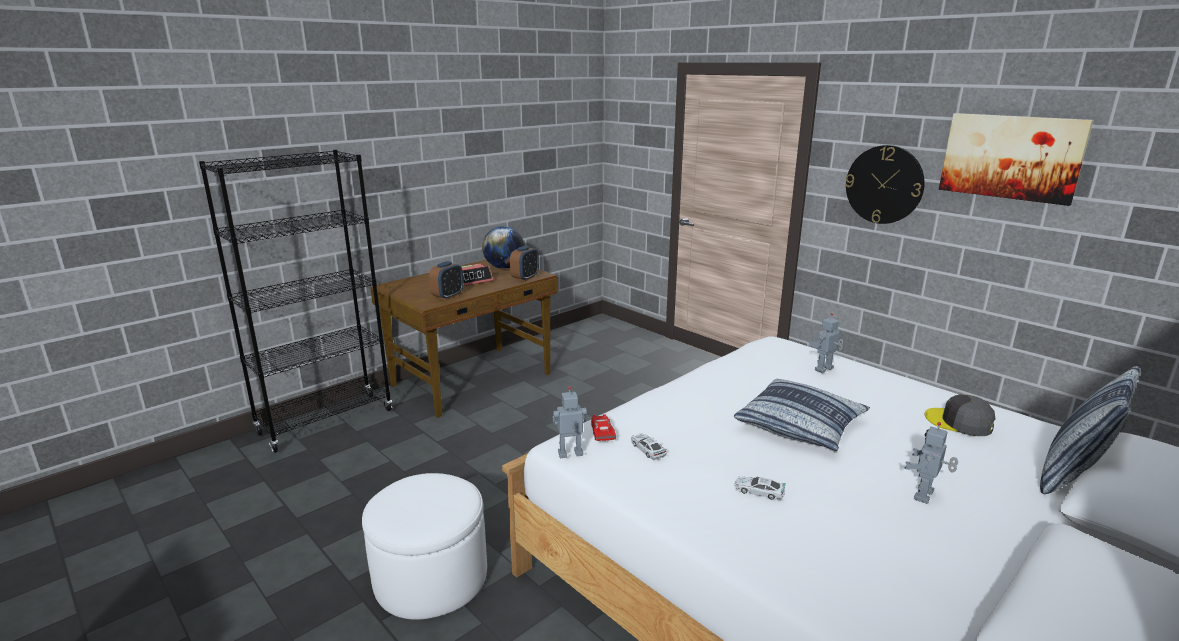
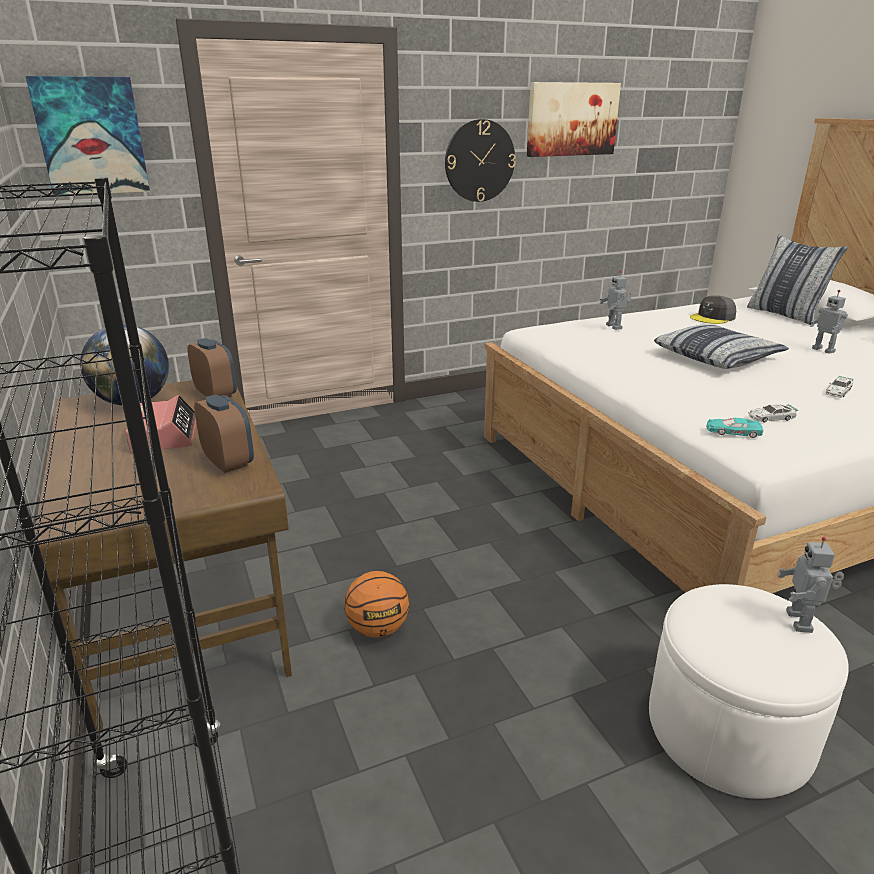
camera: 70 degrees left, 5 degrees up
toy robot [553,386,587,458] -> toy robot moved to [777,537,844,633]
red toy car [591,414,616,441] -> turquoise toy car [706,418,763,438]
none -> picture [25,76,150,195]
none -> basketball [344,571,409,638]

